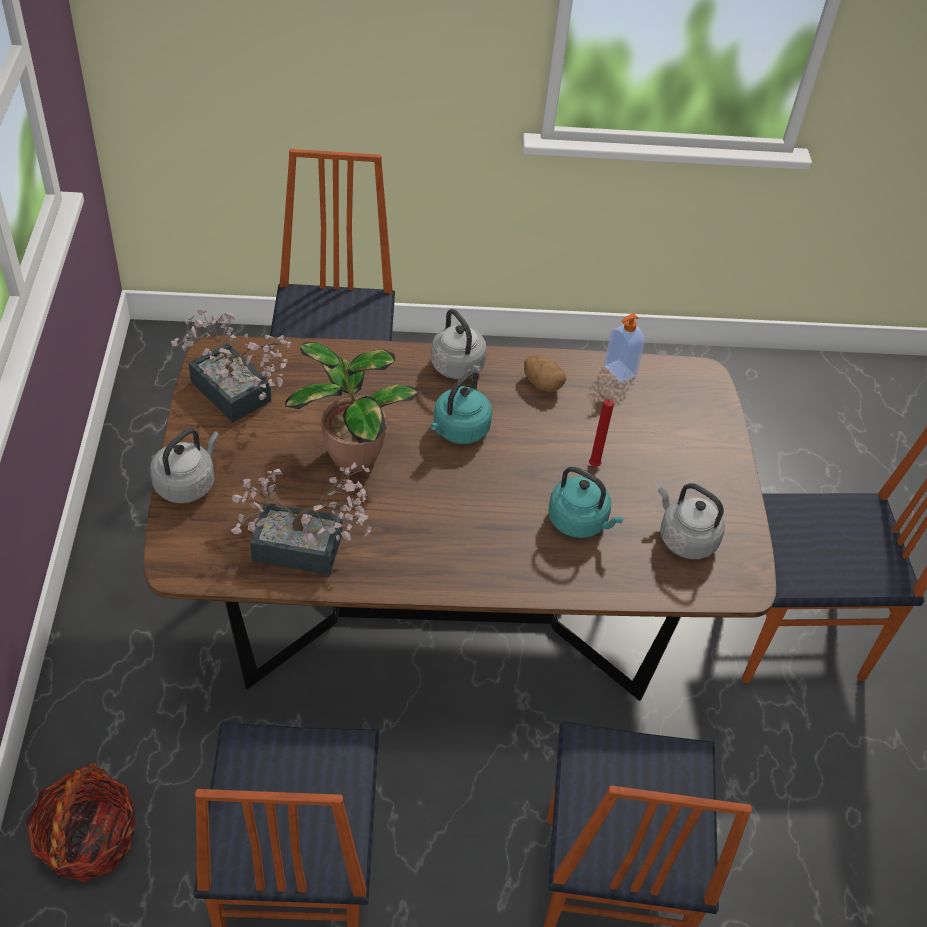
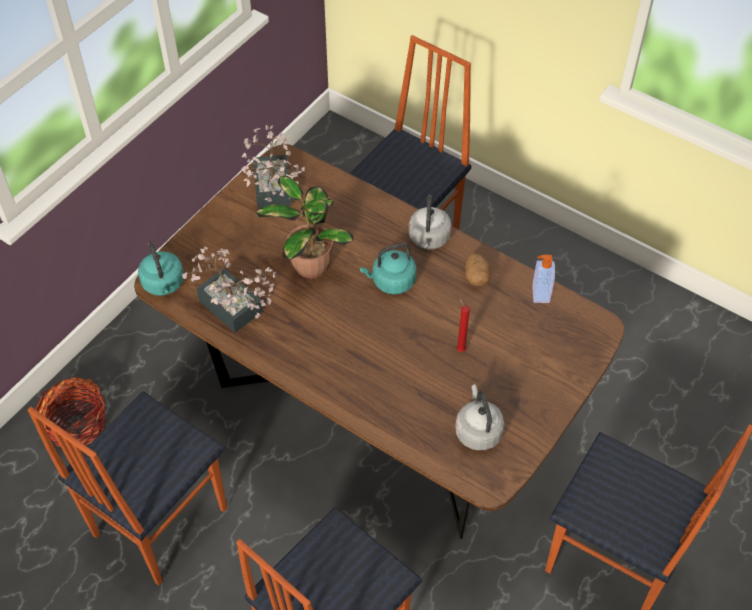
camera: 40 degrees right, 5 degrees up
grey kettle [150,428,219,503] -> none
turquoise kettle [548,467,624,538] -> turquoise kettle moved to [138,241,184,296]

